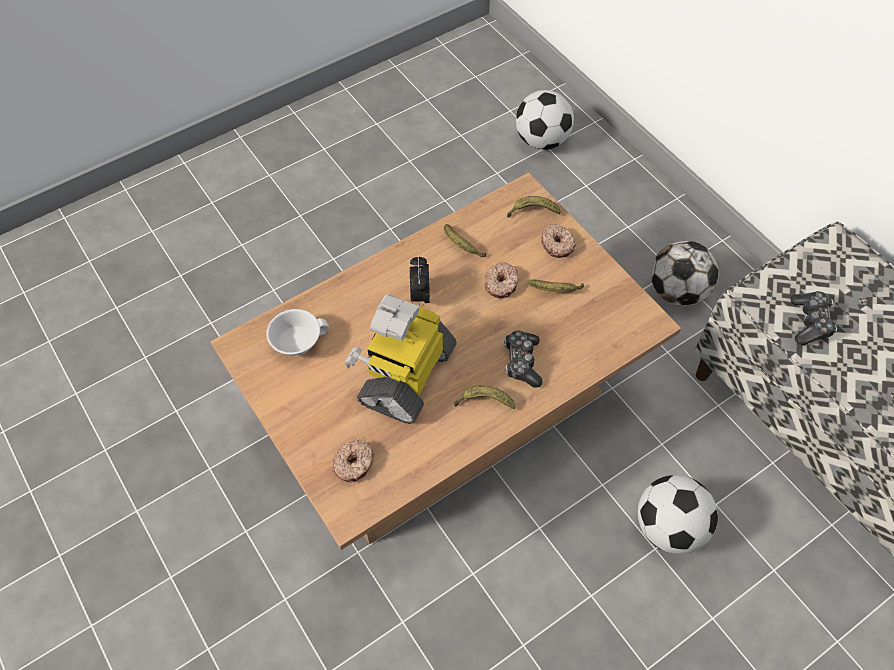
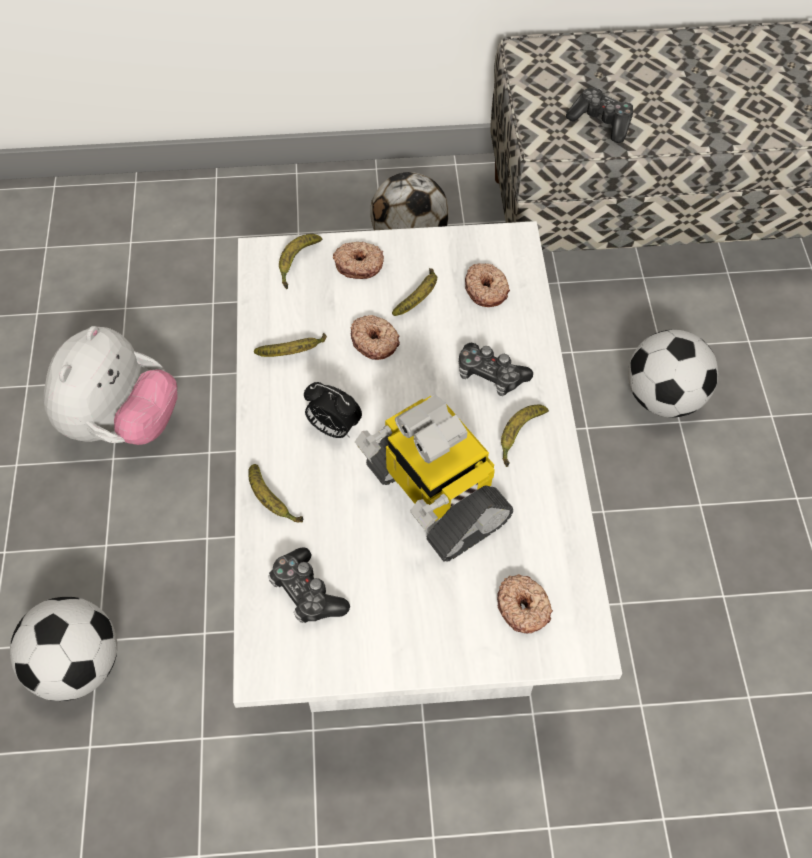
camera: 60 degrees left, 0 degrees up
brown coffee table [210,173,681,550] -> white coffee table [233,221,622,712]
white cup [266,309,329,356] -> game controller [268,547,350,623]
football [516,90,574,150] -> football moved to [10,597,117,701]
none -> plush toy [43,326,177,445]
none -> banana [248,464,303,522]
none -> donut [465,263,510,307]

